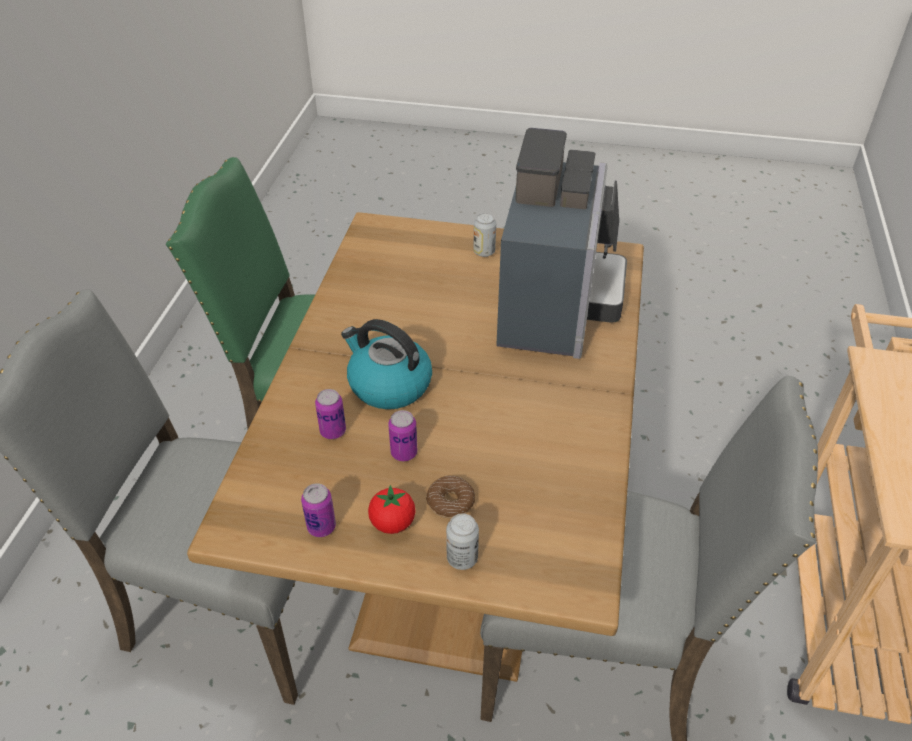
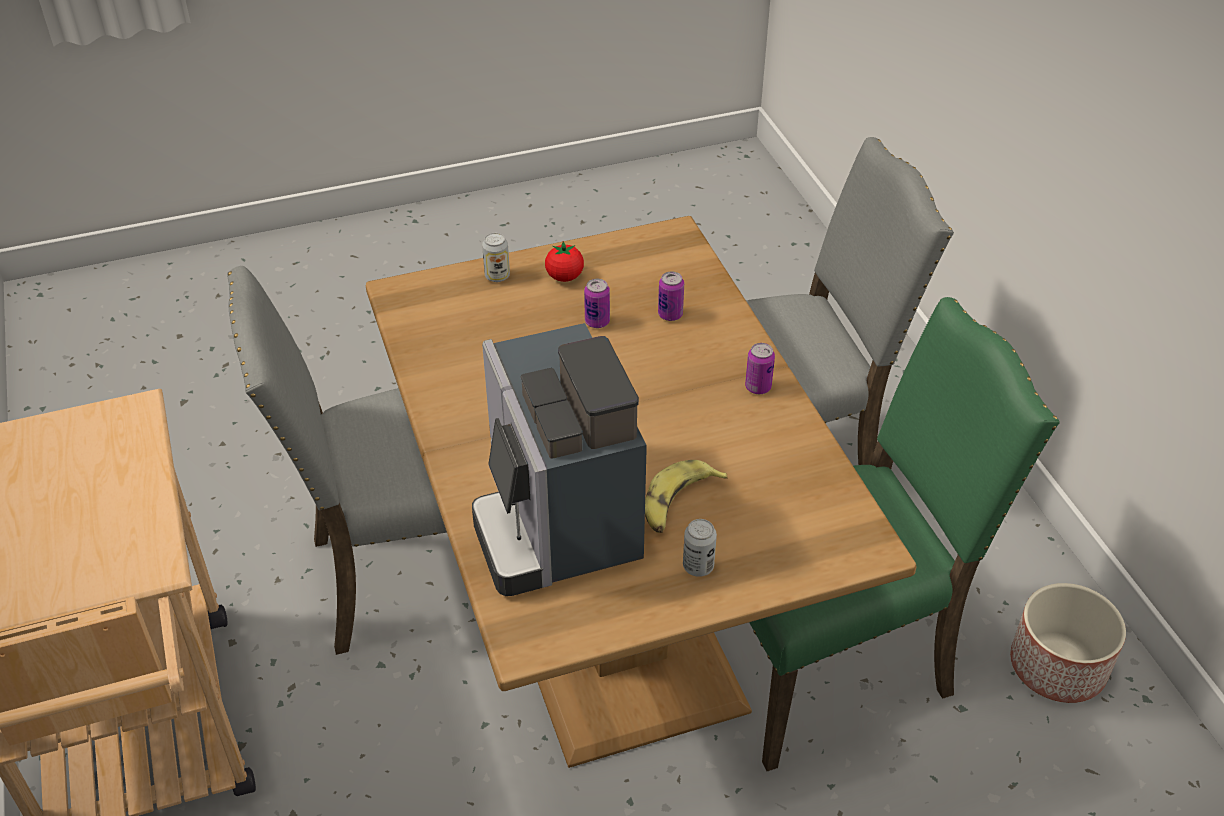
camera: 150 degrees right, 0 degrees up
can [301,483,336,537] -> can moved to [745,343,775,394]
kettle [341,319,432,409] -> none
donut [426,476,475,518] -> none
none -> banana [645,460,728,533]
none -> planter [1010,583,1126,703]

